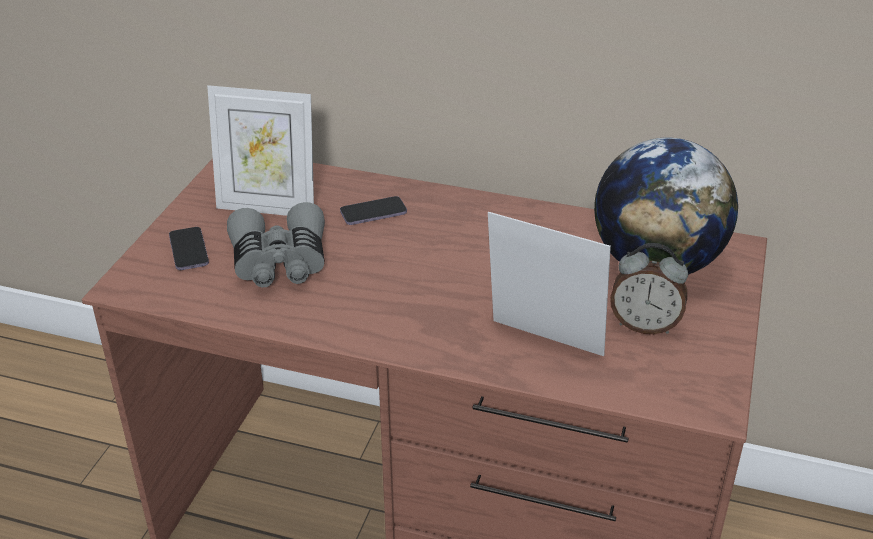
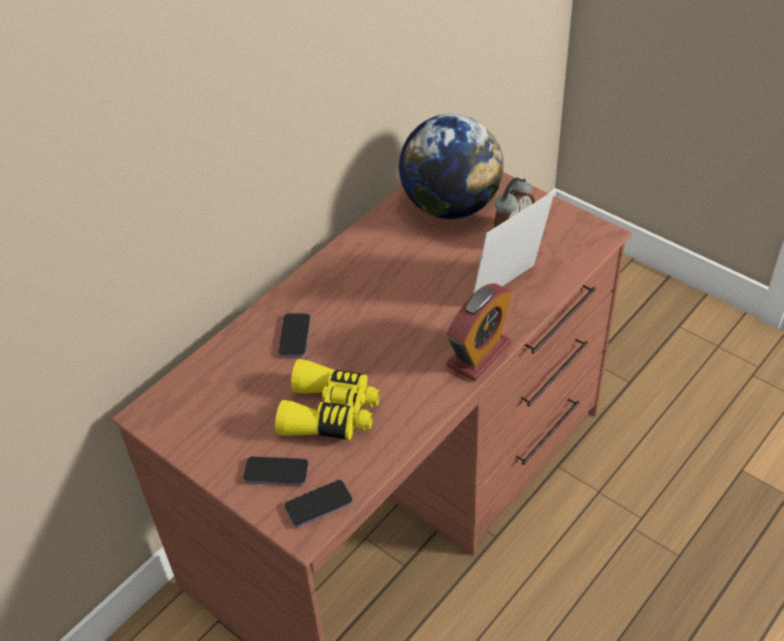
camera: 65 degrees left, 10 degrees up
picture frame [207,85,314,216] -> none
grey binoculars [227,202,325,287] -> yellow binoculars [275,359,380,440]
none -> phone [284,480,353,527]
none -> alarm clock [446,283,512,381]

